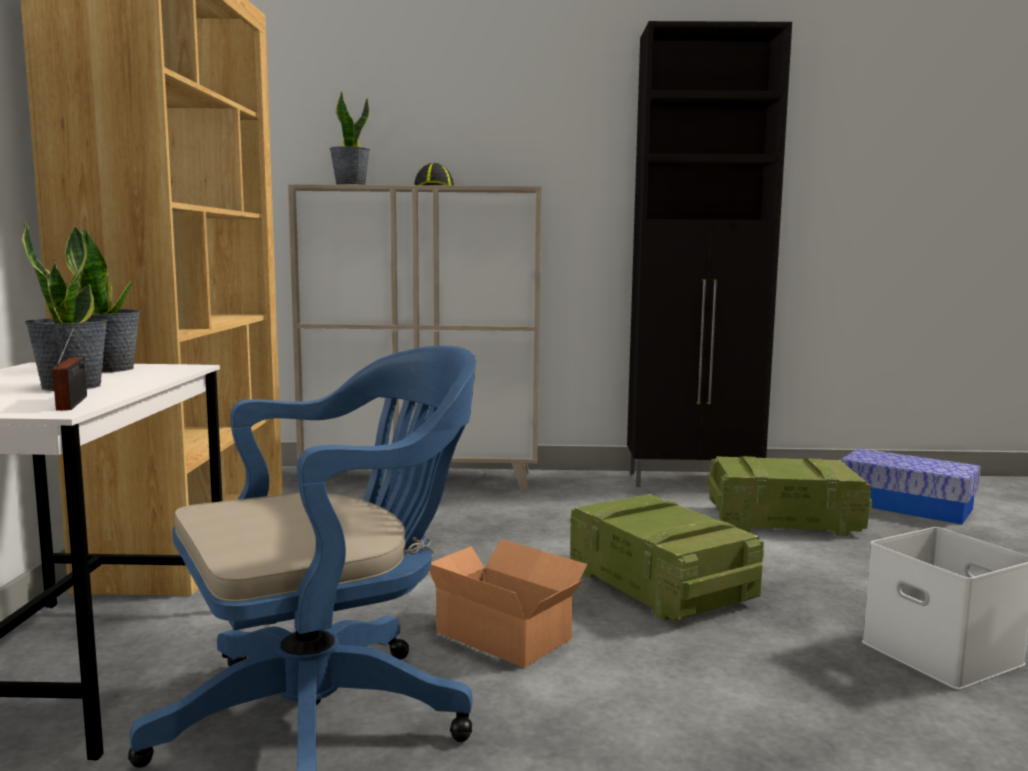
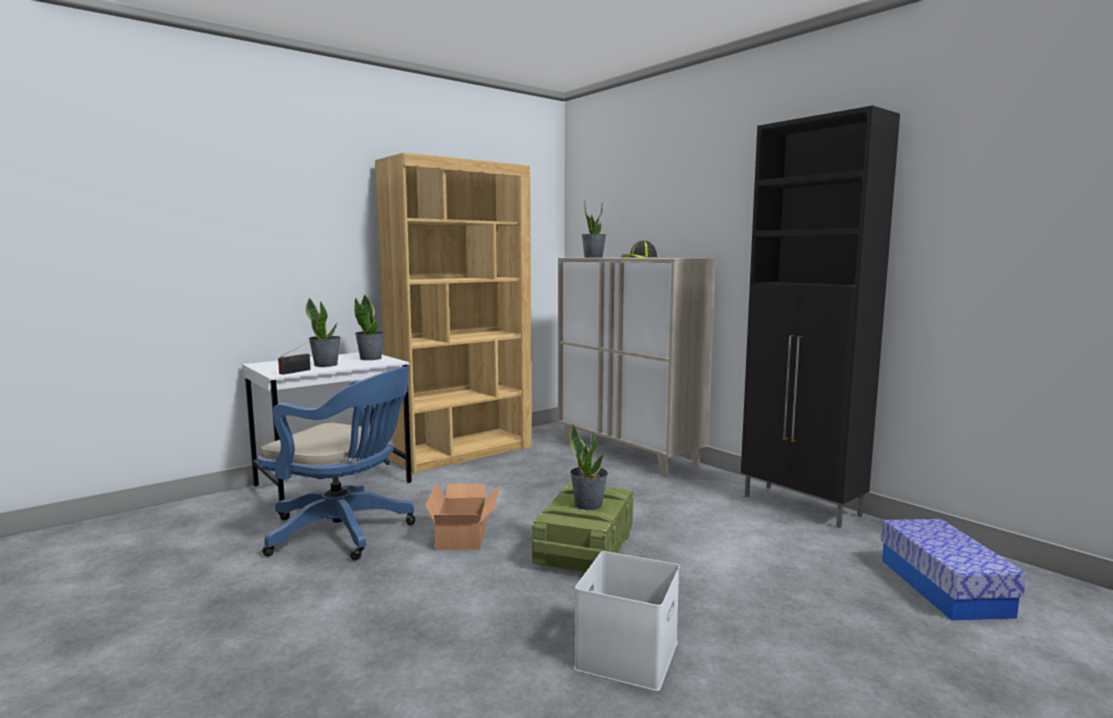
camera: 50 degrees right, 0 degrees up
crate [707,456,872,537] -> none
none -> potted plant [570,424,608,510]

